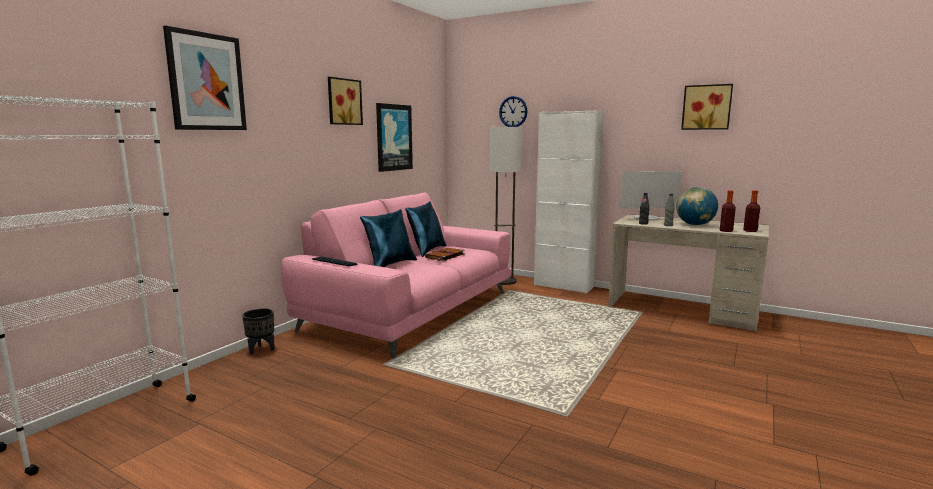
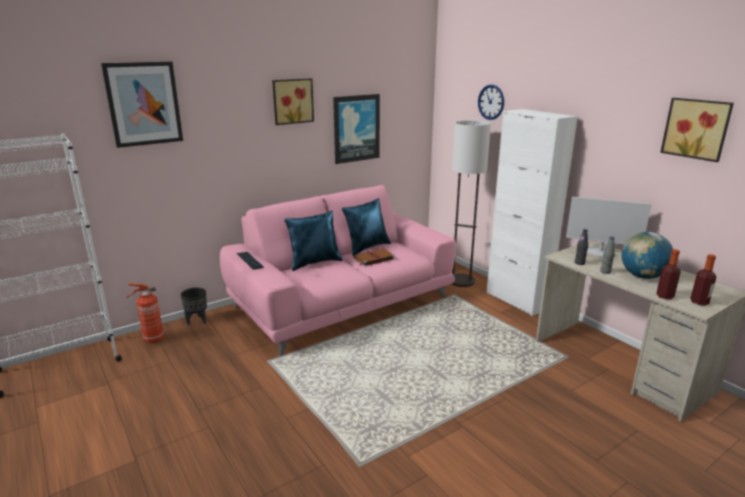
camera: 25 degrees right, 10 degrees up
none -> fire extinguisher [126,283,164,343]

